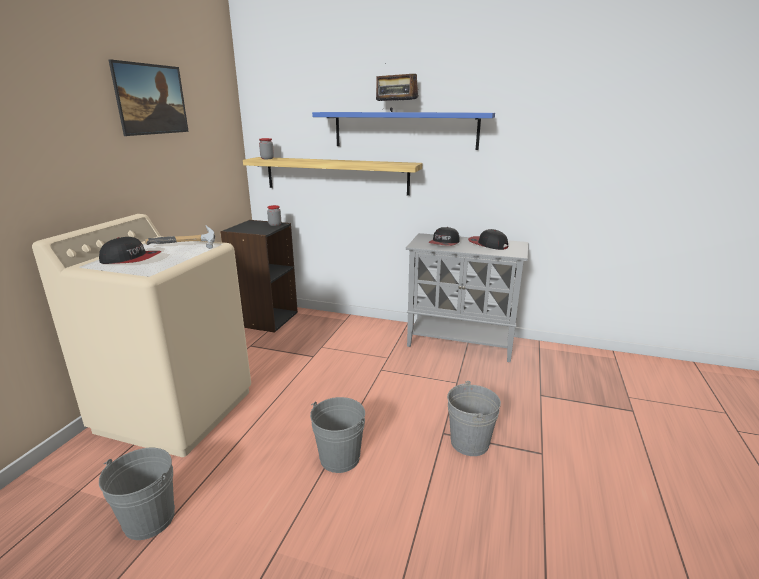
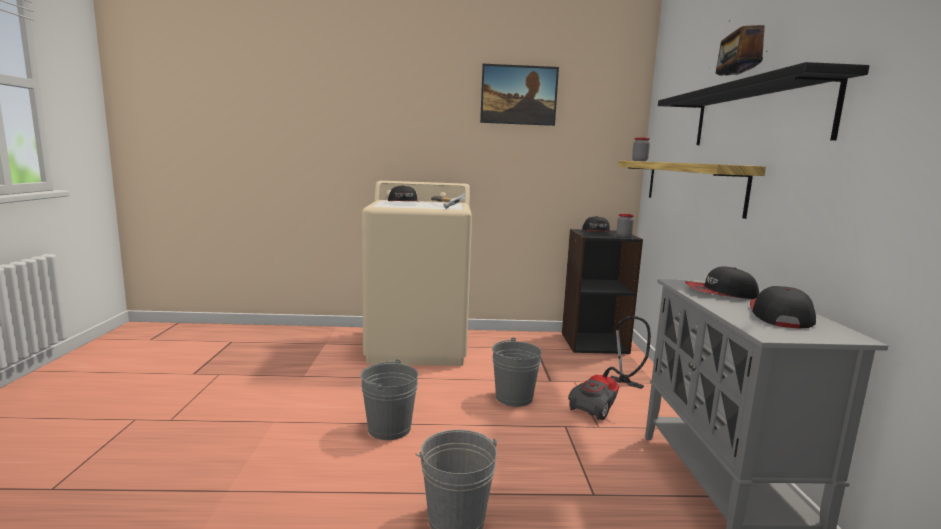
camera: 70 degrees right, 10 degrees down
grey bucket [99,448,175,540] -> grey bucket moved to [492,337,542,407]
blue shelf [312,112,495,150] -> black shelf [658,62,870,145]
none -> vacuum cleaner [568,316,651,420]
none -> cap [582,216,612,232]

